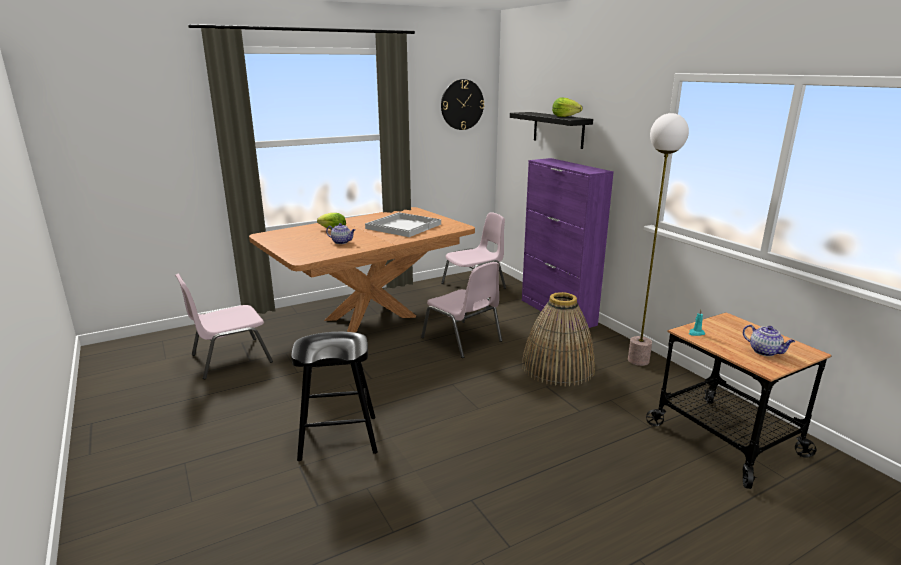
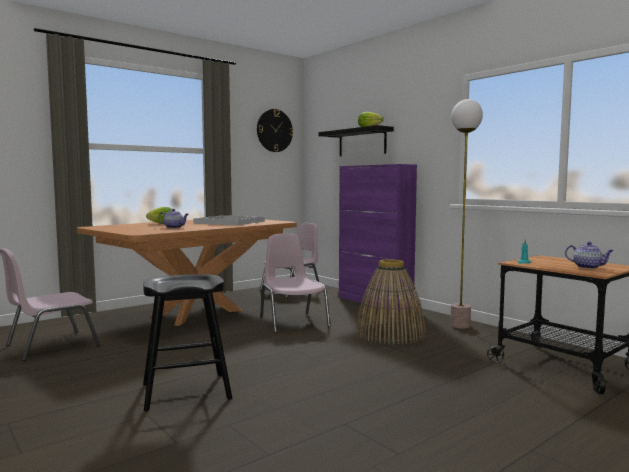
camera: 10 degrees left, 15 degrees down
pink chair [421,262,502,358] -> pink chair turned 150 degrees counterclockwise [260,233,331,333]

